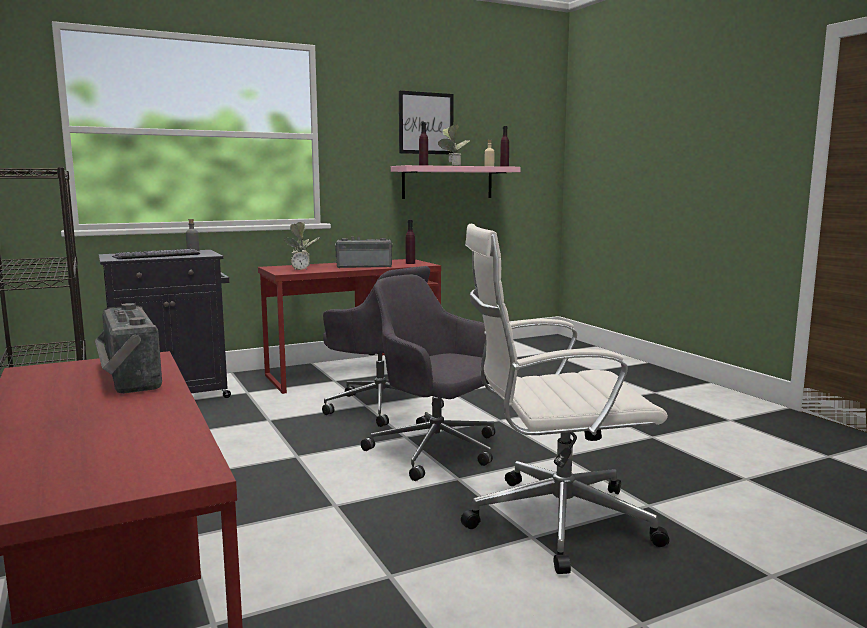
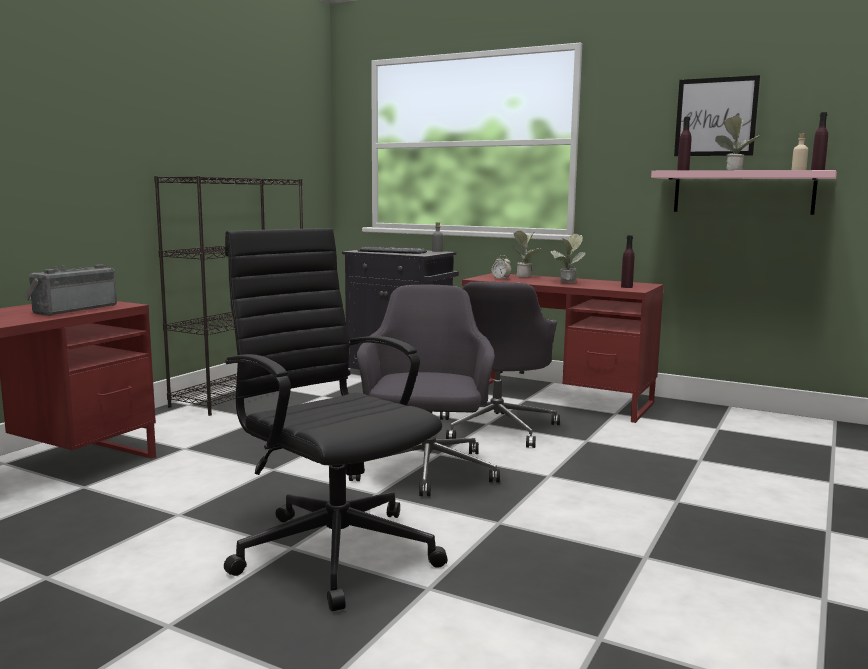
camera: 55 degrees right, 0 degrees up
radio [335,237,393,268] -> potted plant [551,234,585,283]
white office chair [461,224,669,574] -> black office chair [224,228,447,611]

